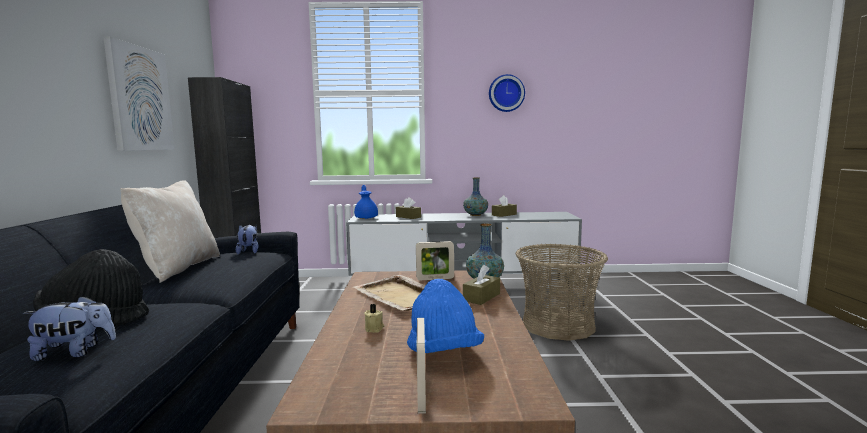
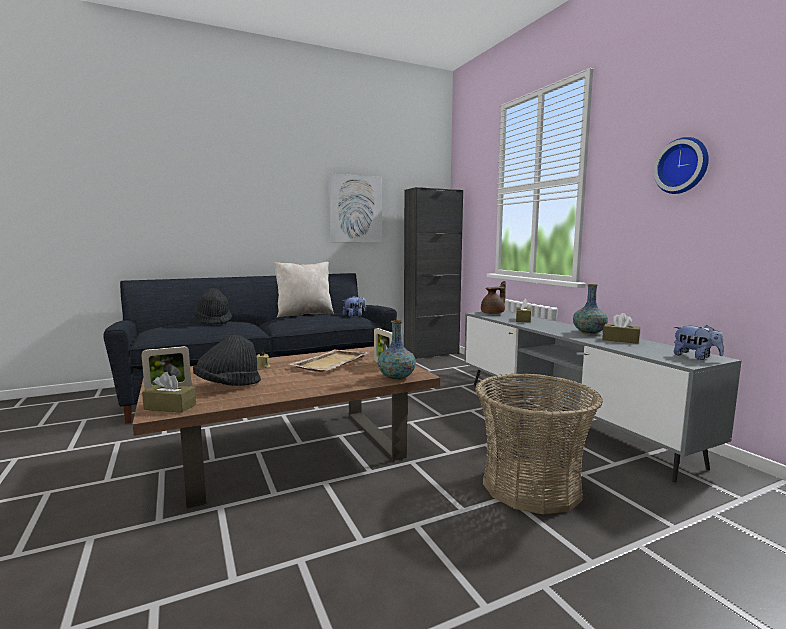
camera: 65 degrees right, 0 degrees up
plush toy [23,296,116,361] -> plush toy moved to [674,325,724,360]
blue teapot [354,185,378,219] -> brown teapot [481,281,506,314]
blue hat [407,279,484,353] -> black hat [193,335,261,386]
brown tissue box [463,265,500,305] -> brown tissue box moved to [142,372,196,413]

